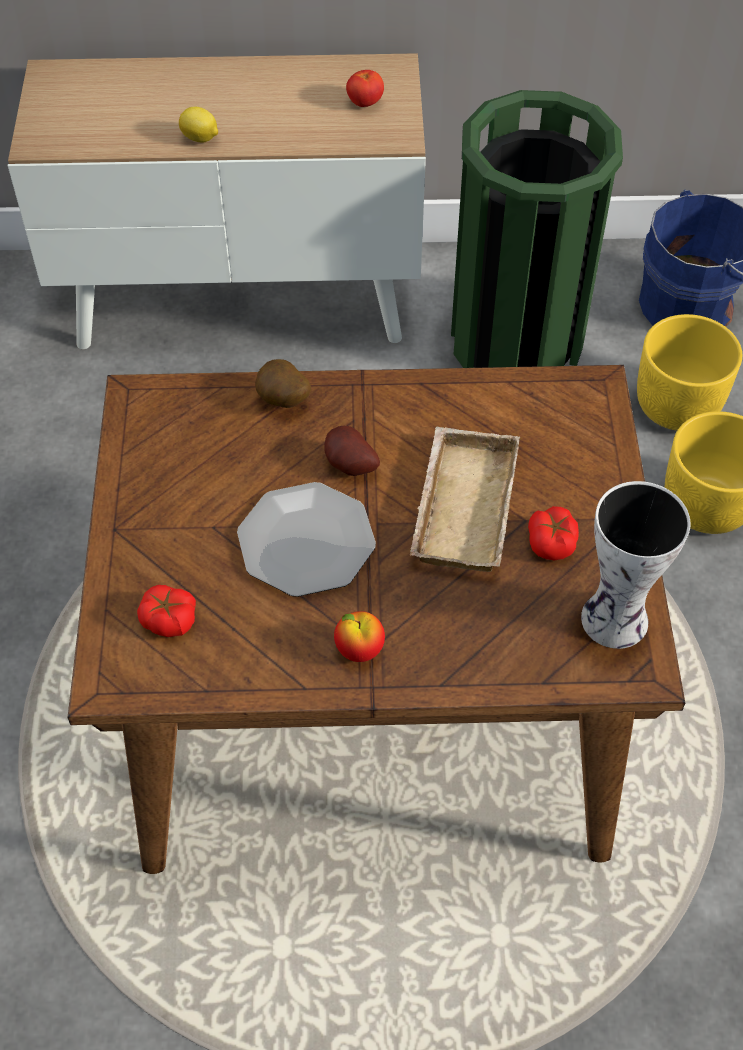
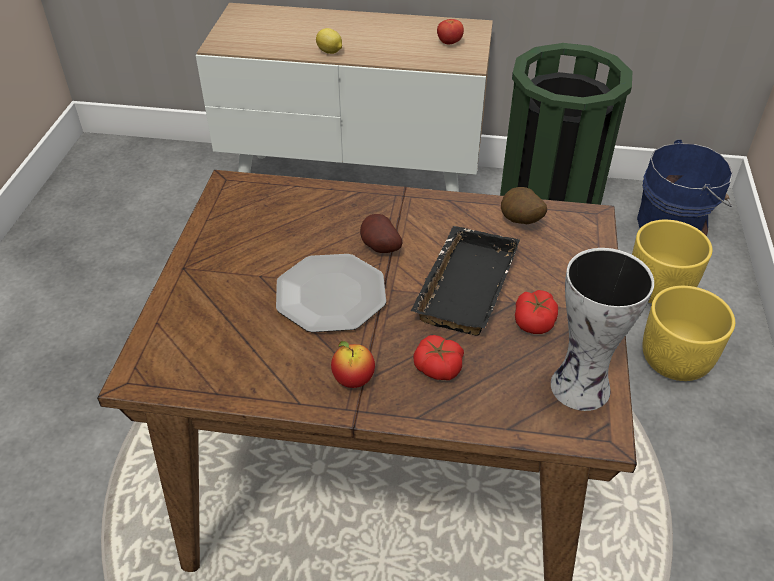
camera: 10 degrees right, 10 degrees down
tomato [137,585,196,637] -> tomato moved to [413,335,464,380]
potato [255,359,311,408] -> potato moved to [501,187,547,224]
beige tray [410,427,520,572] -> black tray [411,226,520,336]

